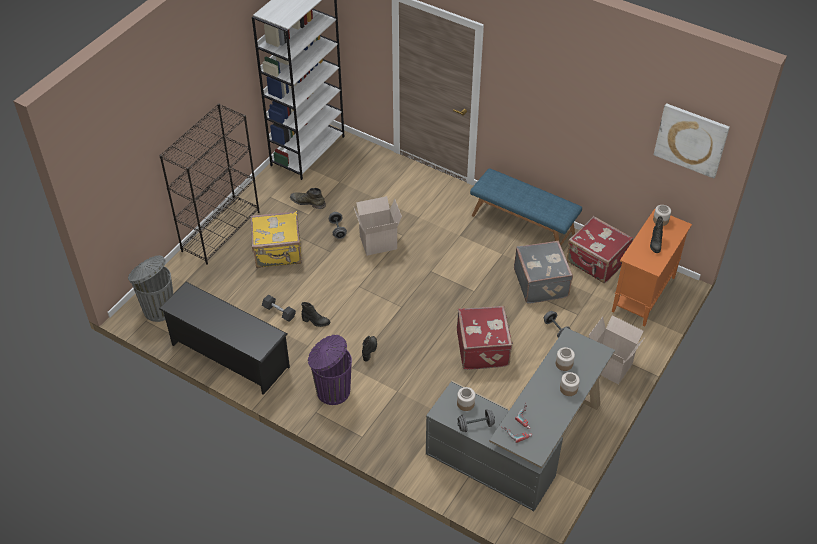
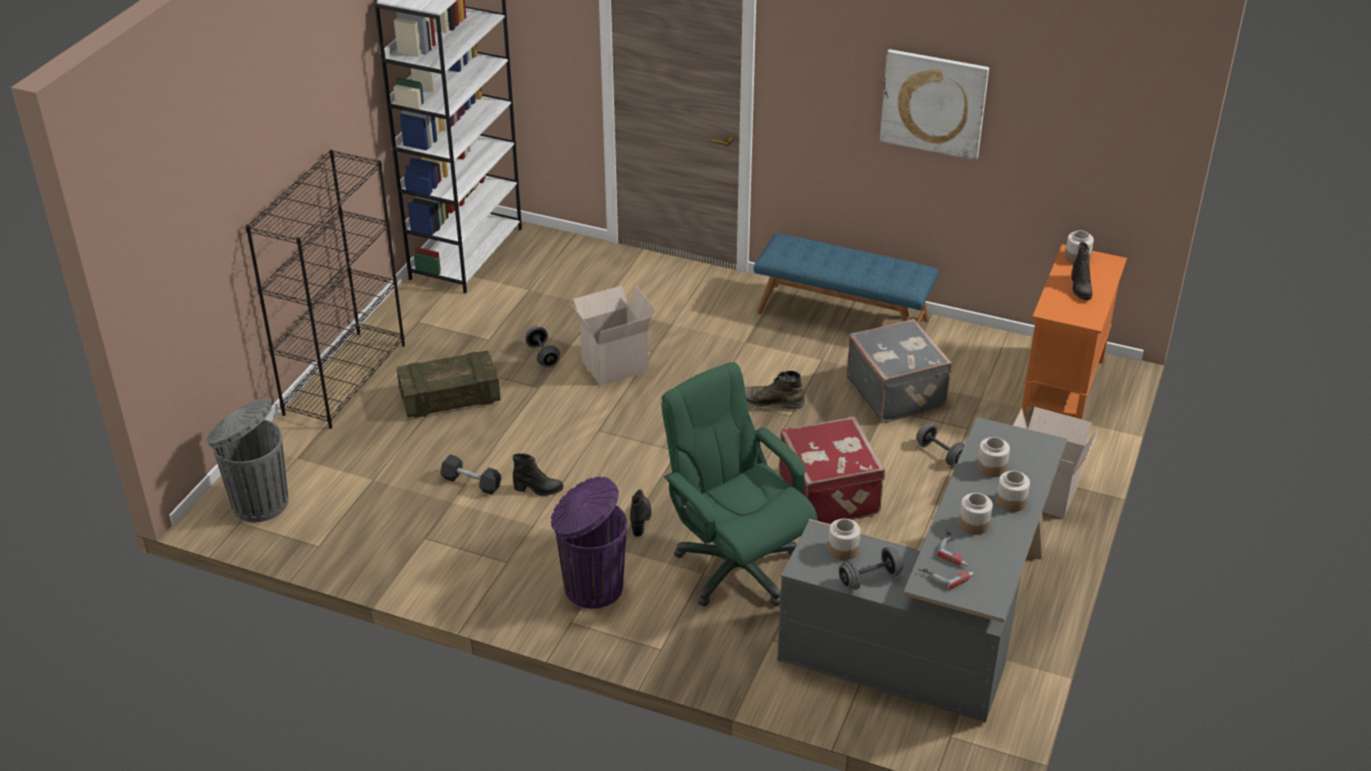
camera: 10 degrees left, 10 degrees down
black shoe rack [159,282,290,395] -> none
yellow suitcase [250,211,302,268] -> crate [397,350,500,418]
green boot [290,188,326,209] -> green boot moved to [745,371,805,409]
red suitcase [566,216,633,283] -> none
picture [654,103,730,178] -> picture moved to [880,49,989,160]
none -> green office chair [661,362,818,606]
none -> jar [959,493,993,535]

